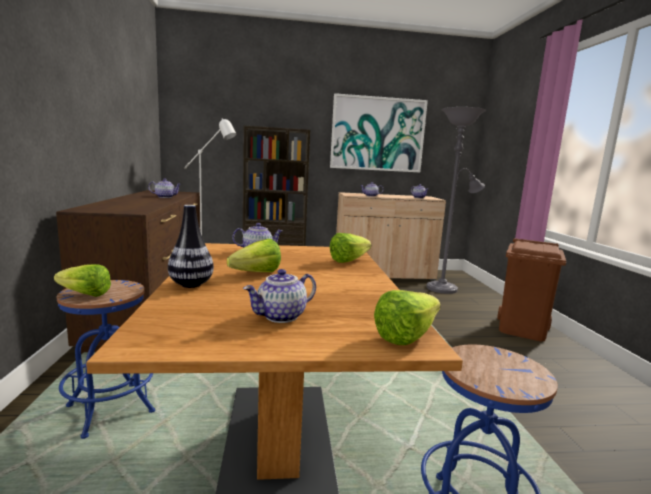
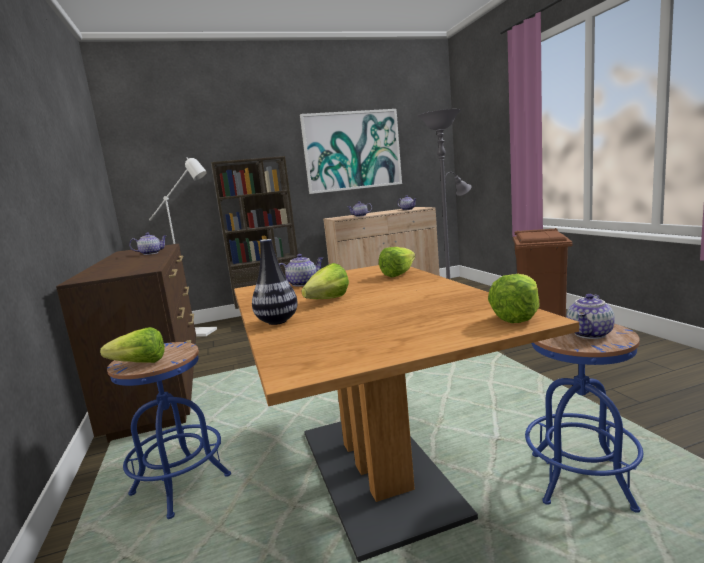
camera: 10 degrees left, 0 degrees up
teapot [243,269,316,323] -> teapot moved to [566,294,615,339]

